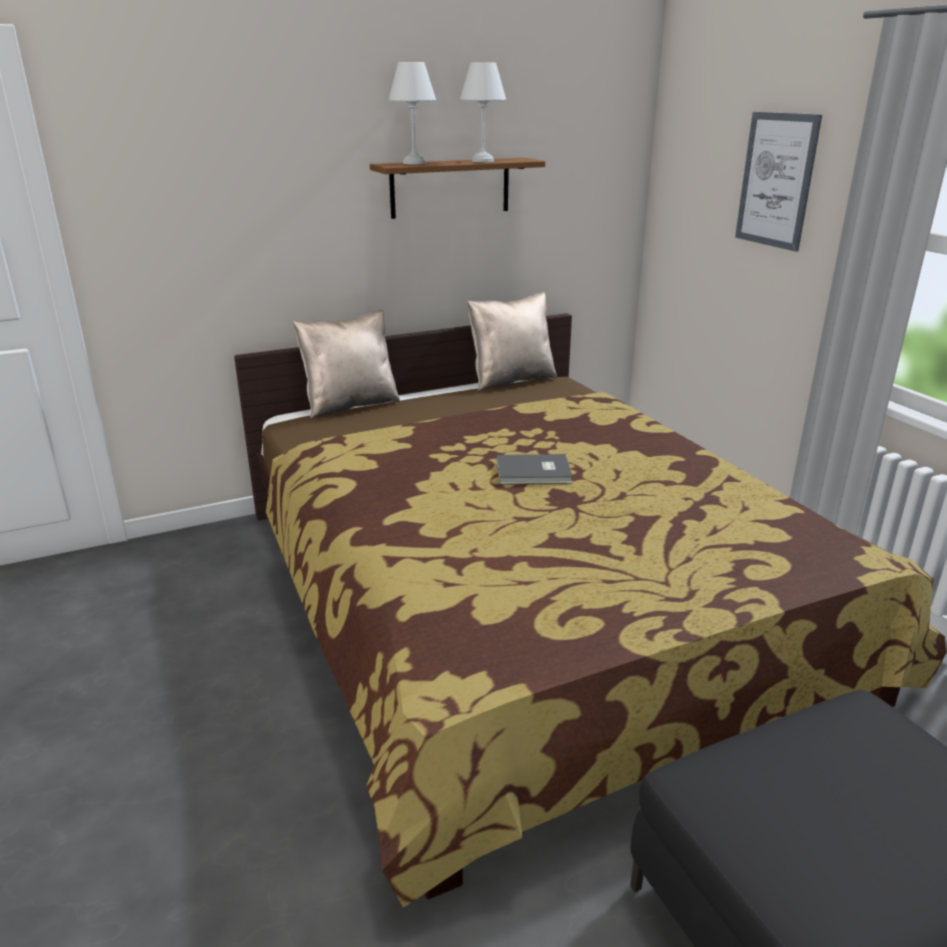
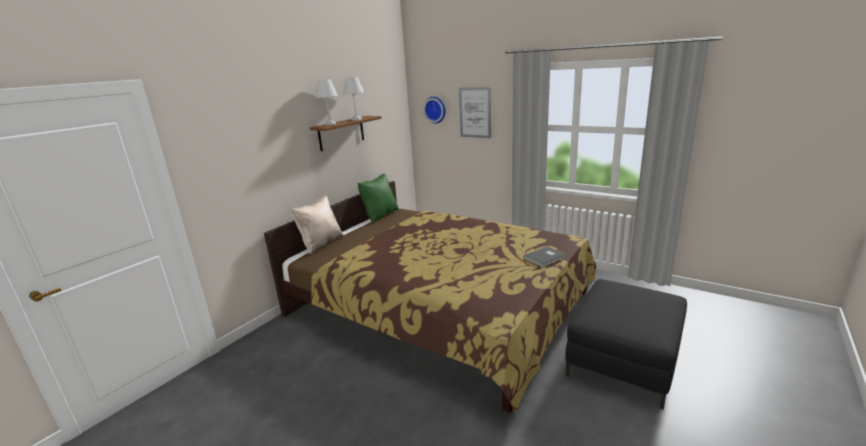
camera: 30 degrees left, 5 degrees down
beige pillow [468,292,557,391] -> green pillow [358,173,399,223]
grey book [497,454,573,485] -> grey book moved to [523,246,566,267]
none -> wall clock [423,97,446,124]

